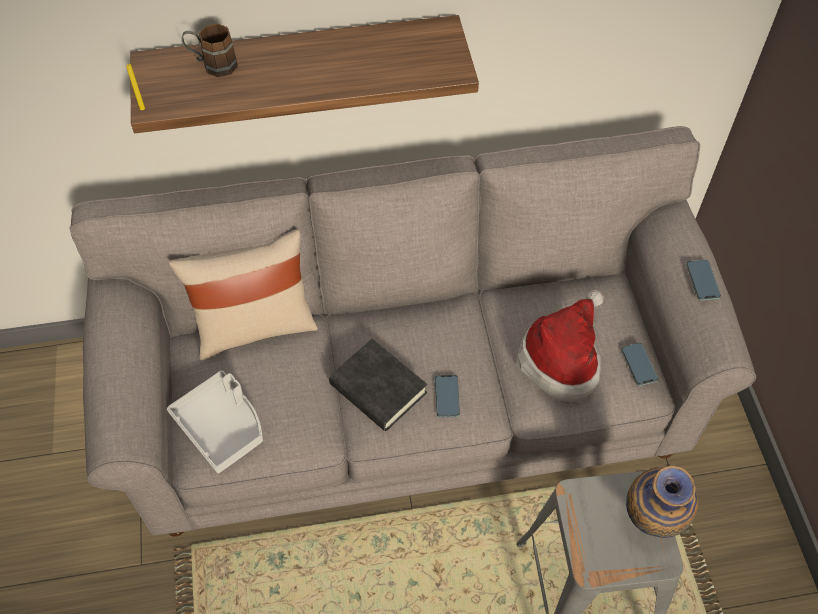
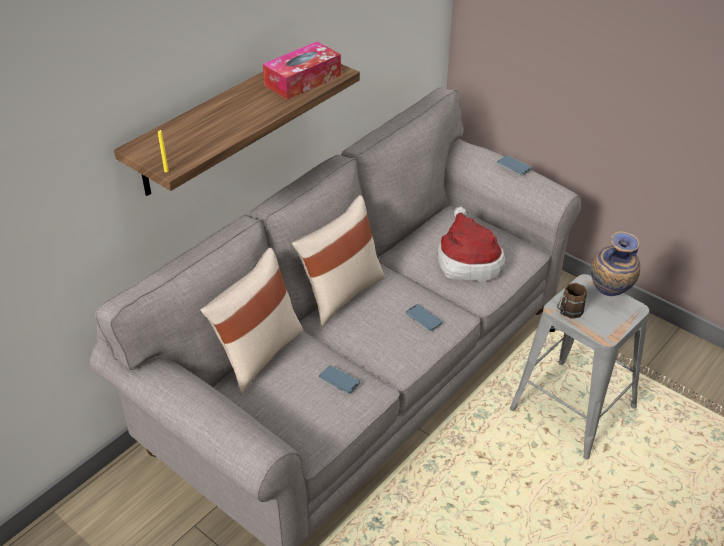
camera: 40 degrees left, 15 degrees down
grey tray [167,371,263,473] -> none
brown mug [182,24,238,77] -> brown mug moved to [557,283,587,319]
black book [329,339,427,431] -> none
phone [621,343,658,386] -> phone moved to [319,365,360,394]
none -> tissue box [263,42,341,100]
none -> beige pillow [292,195,385,327]

